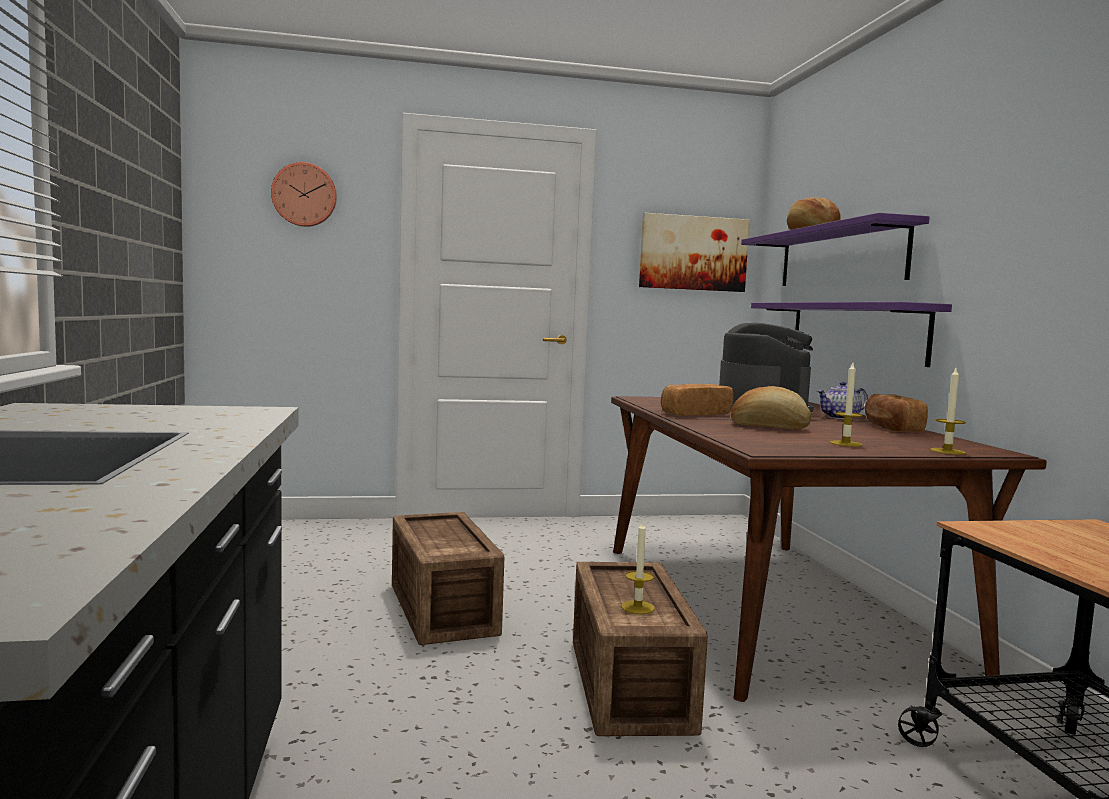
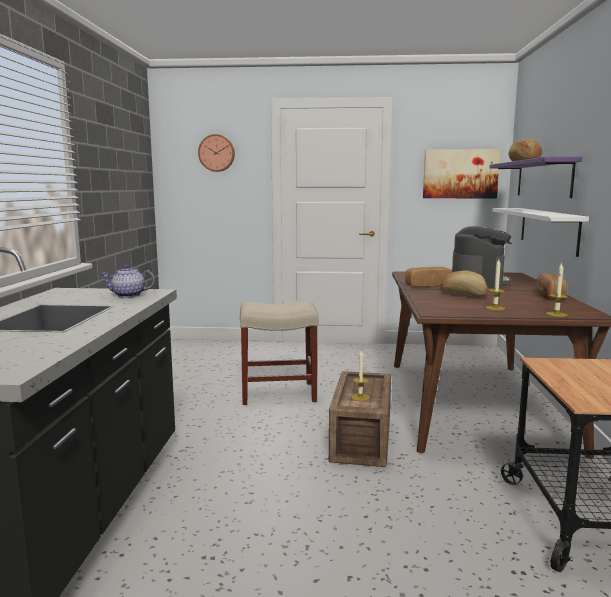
camera: 15 degrees right, 5 degrees up
crate [392,512,504,645] -> beige stool [240,301,319,405]
purple shelf [751,302,952,367] -> white shelf [492,208,589,257]
teapot [817,382,868,419] -> teapot moved to [100,265,155,298]

